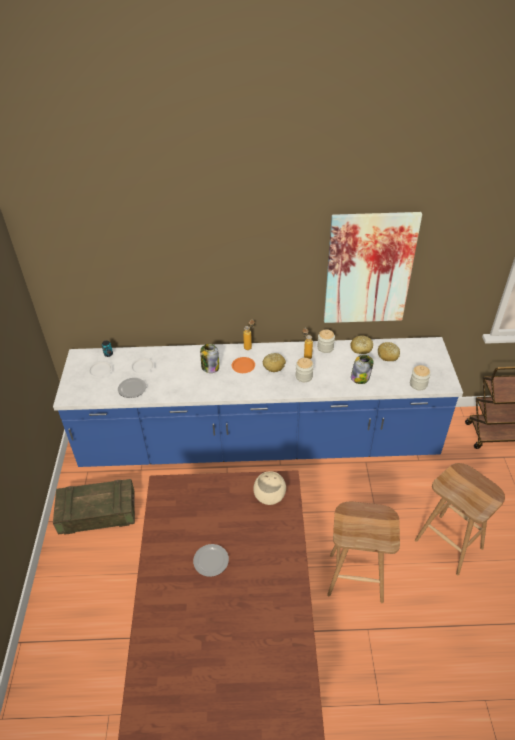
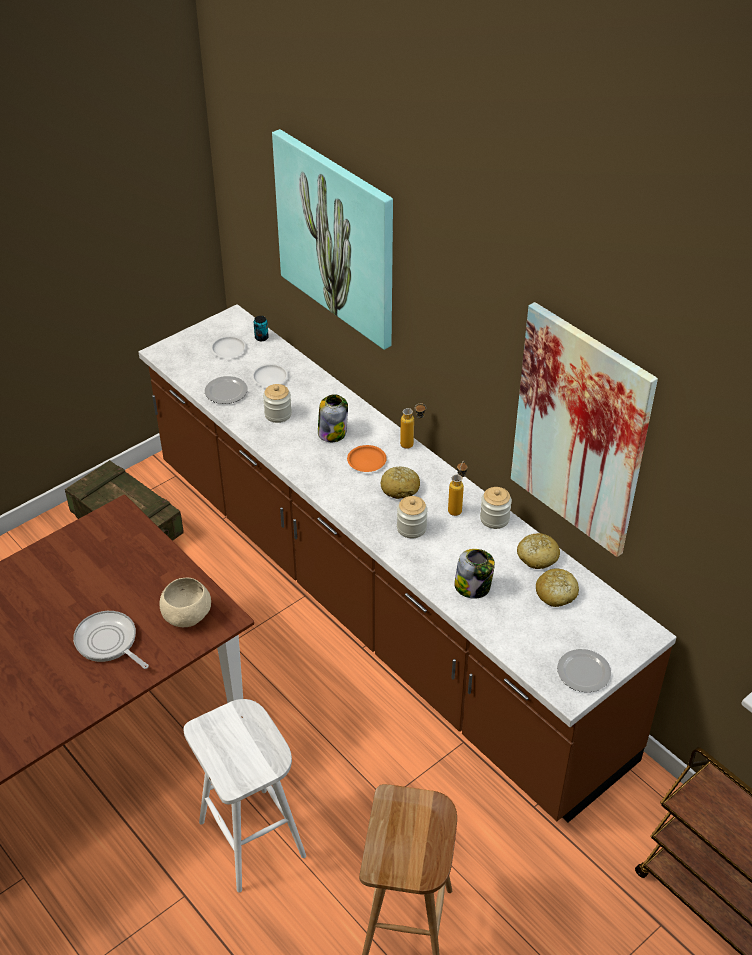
camera: 50 degrees right, 0 degrees up
blue counter [53,337,463,467] -> brown counter [139,304,677,822]
plate [193,544,229,577] -> plate moved to [557,649,611,692]
brown stool [327,502,400,603] -> white stool [184,699,306,892]
jar [410,365,431,390] -> jar moved to [263,384,292,423]
none -> frying pan [73,611,149,669]
none -> picture [272,129,393,350]

